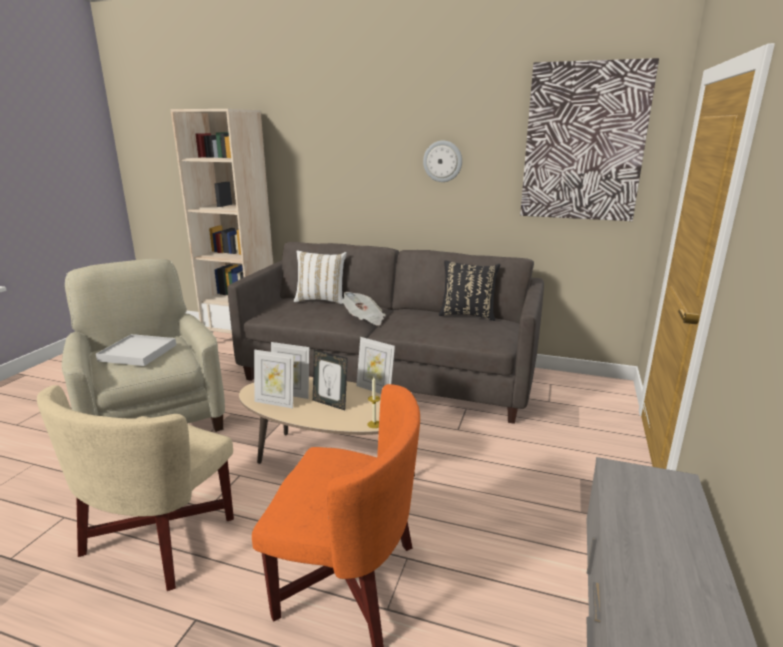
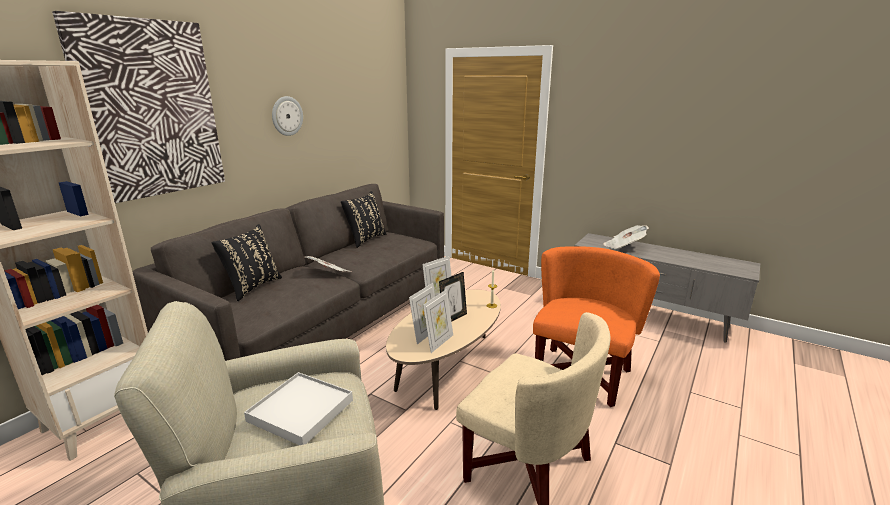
camera: 75 degrees left, 0 degrees up
white pillow [294,250,347,305] -> black pillow [211,224,282,301]
picture [520,58,659,221] -> picture moved to [52,11,225,203]
none -> newspaper [603,225,649,249]

